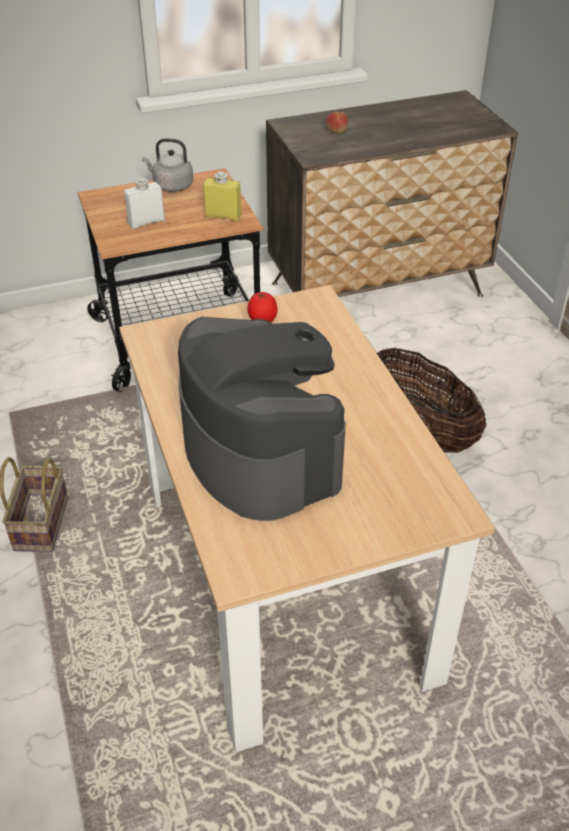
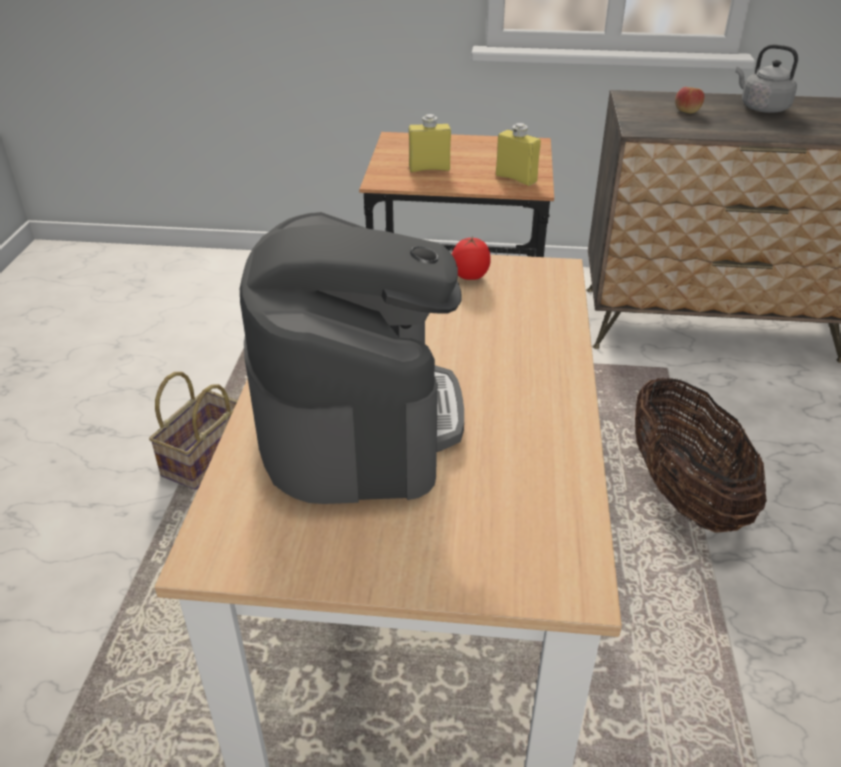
camera: 25 degrees right, 5 degrees down
white bottle [124,177,165,229] -> yellow bottle [409,114,451,172]
grey kettle [142,139,193,192] -> grey kettle moved to [735,44,798,113]

